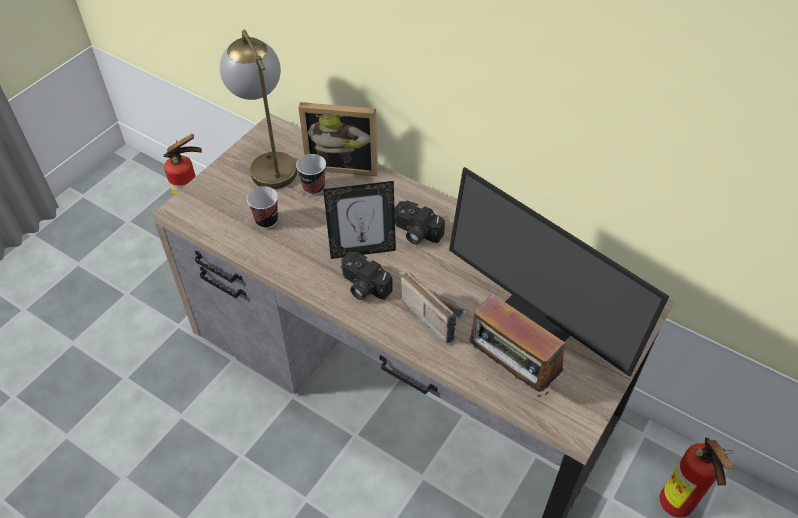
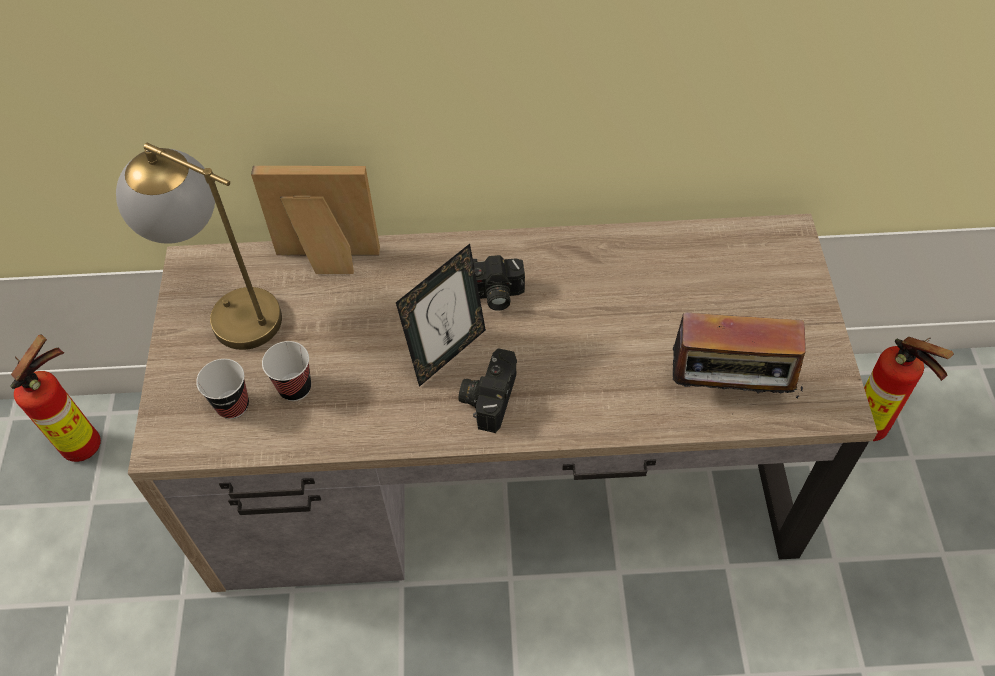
camera: 35 degrees left, 5 degrees up
cup [296,154,326,195] -> cup moved to [196,359,249,419]
picture frame [298,102,378,176] -> picture frame turned 150 degrees counterclockwise [251,166,380,274]
camera [340,252,393,300] -> camera turned 105 degrees clockwise [459,348,517,433]
radio [401,272,468,345] -> none
monitor [449,167,669,377] -> none

